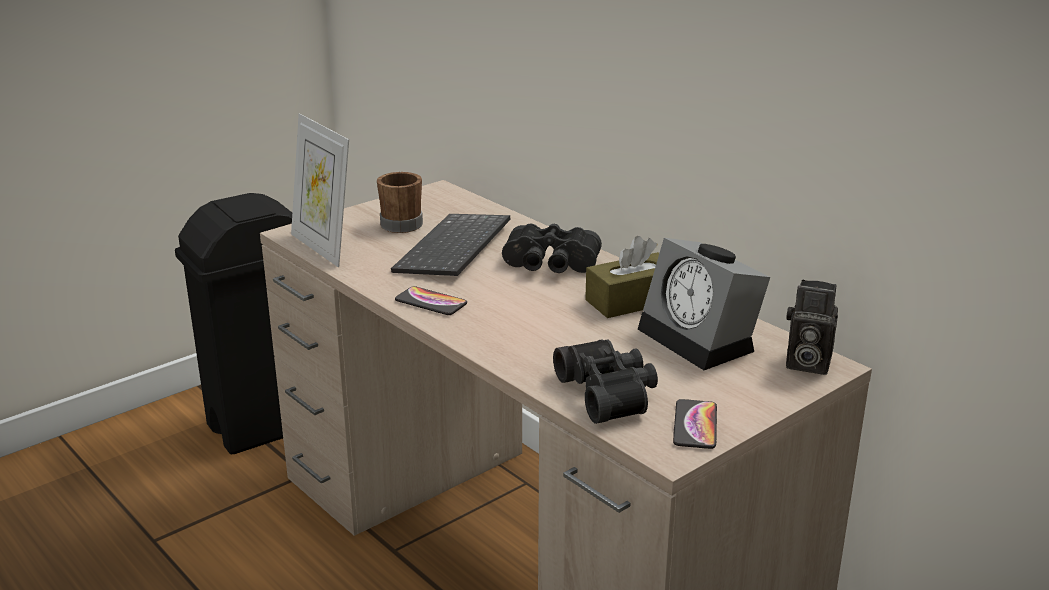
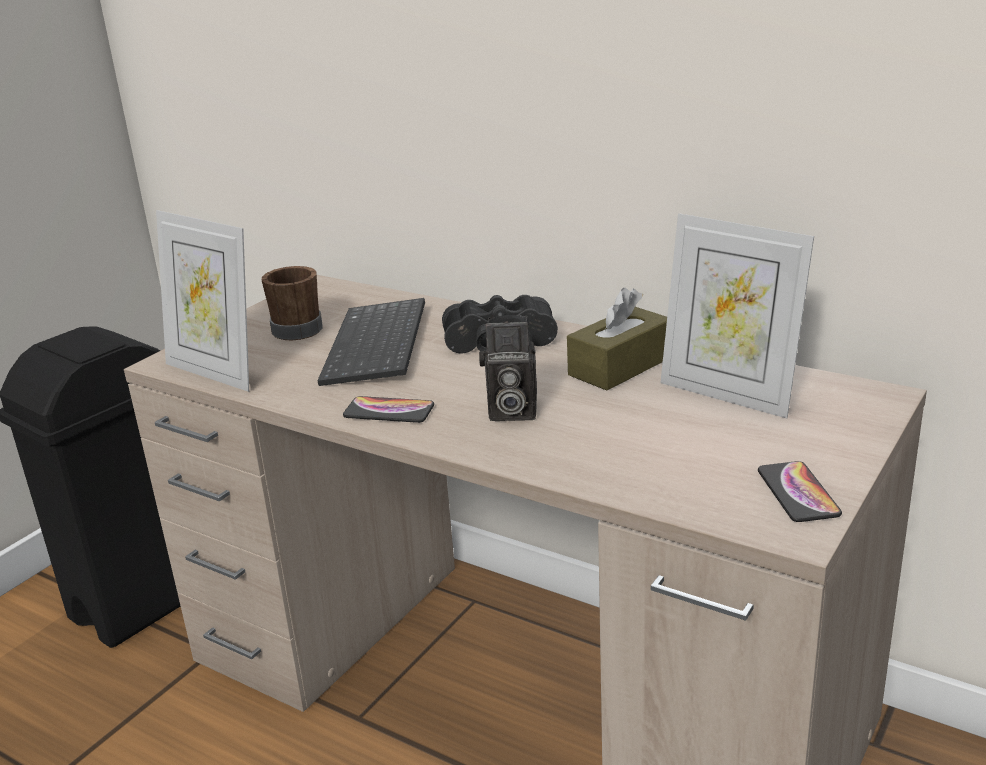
camera: 15 degrees left, 0 degrees up
black binoculars [553,339,658,424] -> none
alarm clock [638,238,770,370] -> picture frame [660,213,814,419]
camera [786,280,838,375] -> camera moved to [479,315,537,421]

